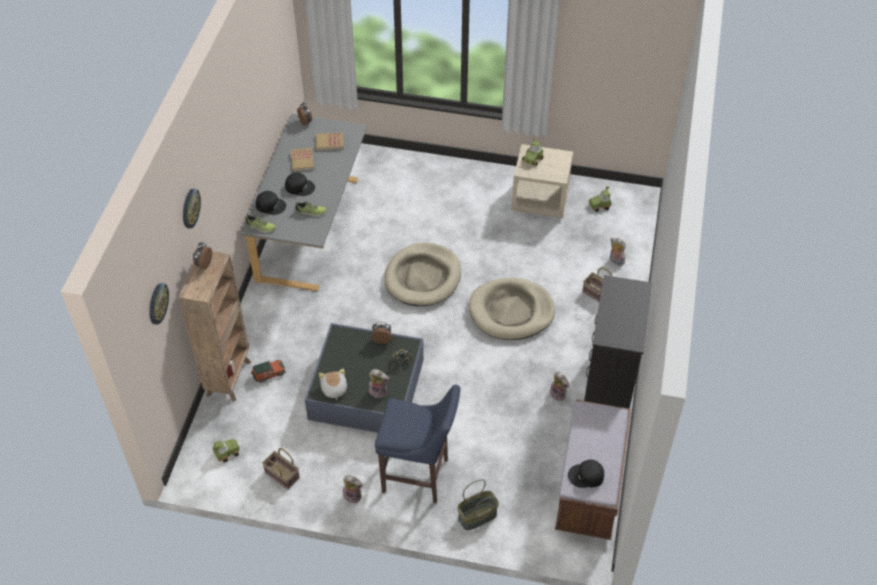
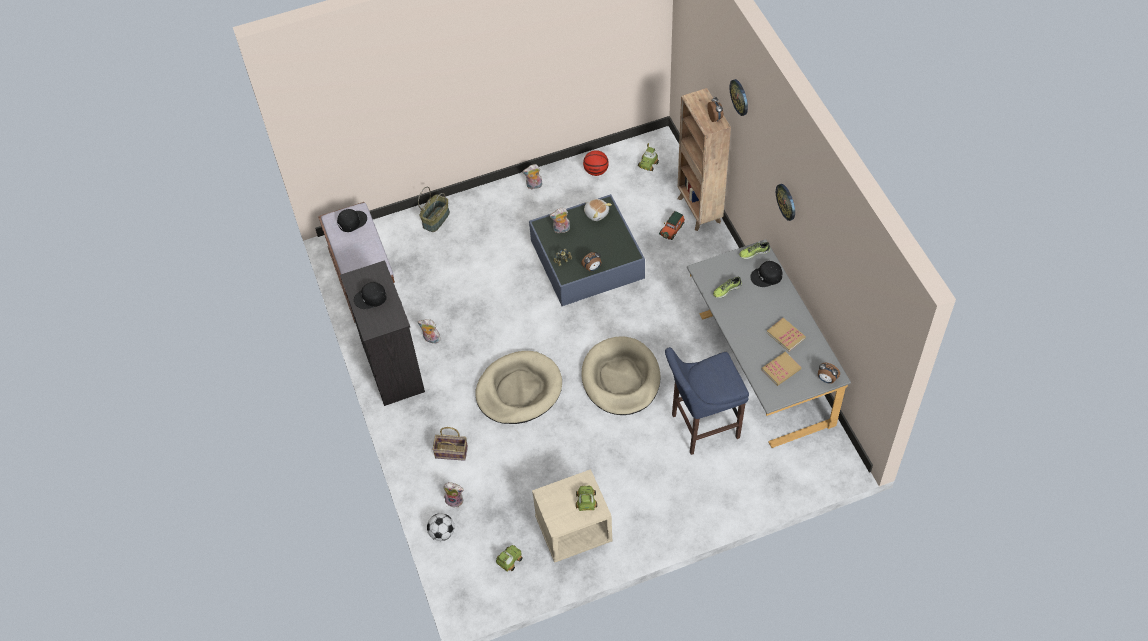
camera: 150 degrees right, 5 degrees up
wall clock [149,283,169,325] -> wall clock moved to [776,184,795,221]
basket [262,448,300,490] -> basketball [583,150,609,176]
black cap [285,172,315,196] -> black cap moved to [354,282,387,309]
blue stool [375,385,460,503] -> blue stool moved to [665,347,749,455]
none -> football [427,513,455,541]

